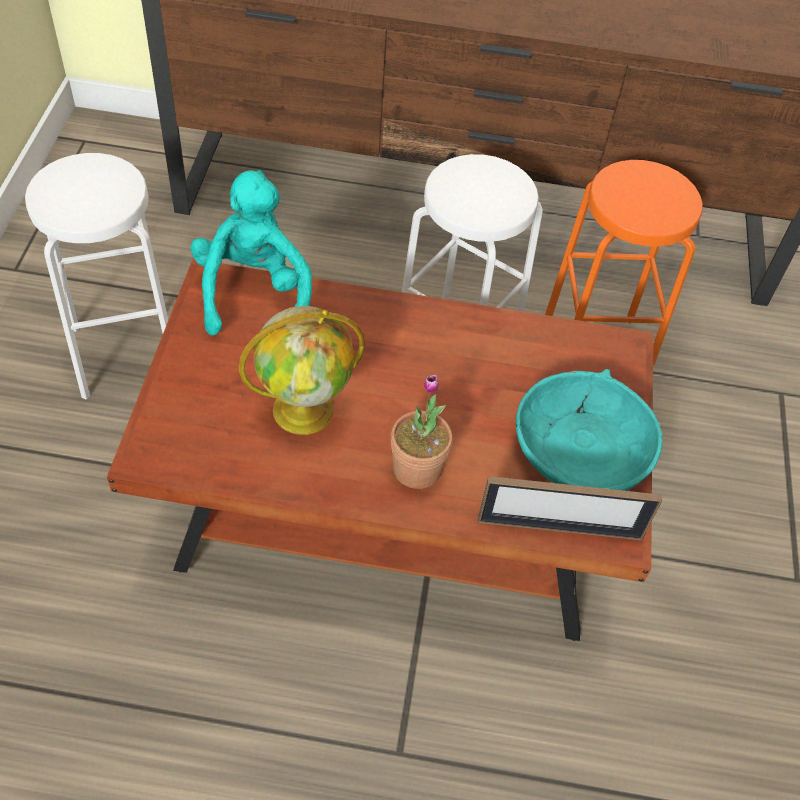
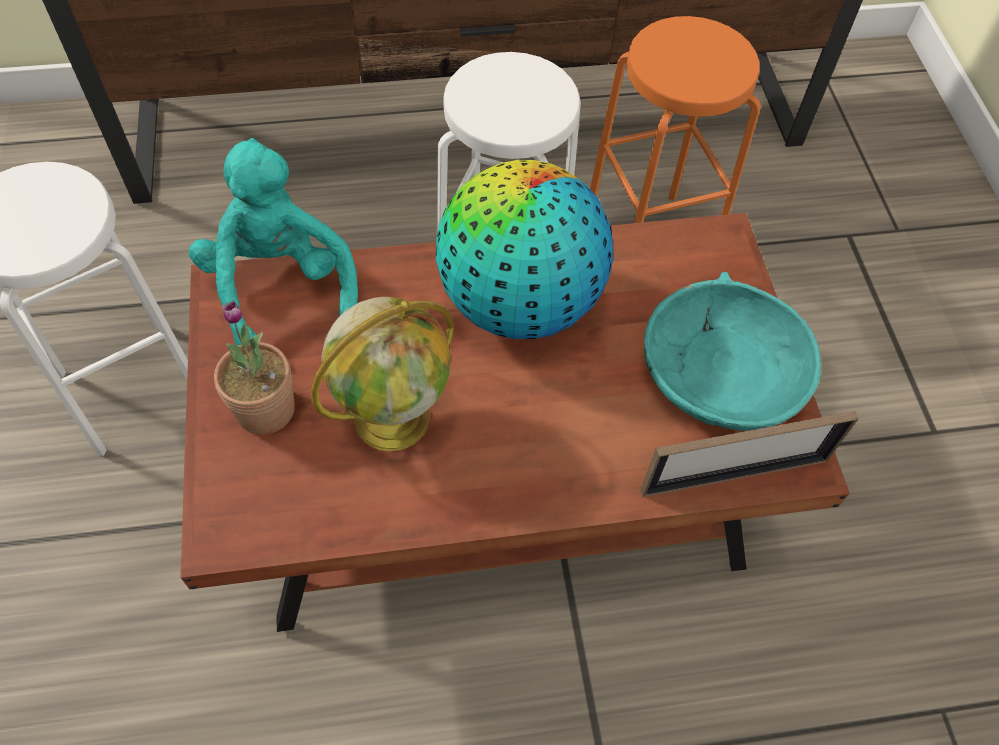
camera: 15 degrees left, 5 degrees up
potted plant [391,375,453,489] -> potted plant moved to [214,300,295,435]
none -> globe [436,160,613,339]

